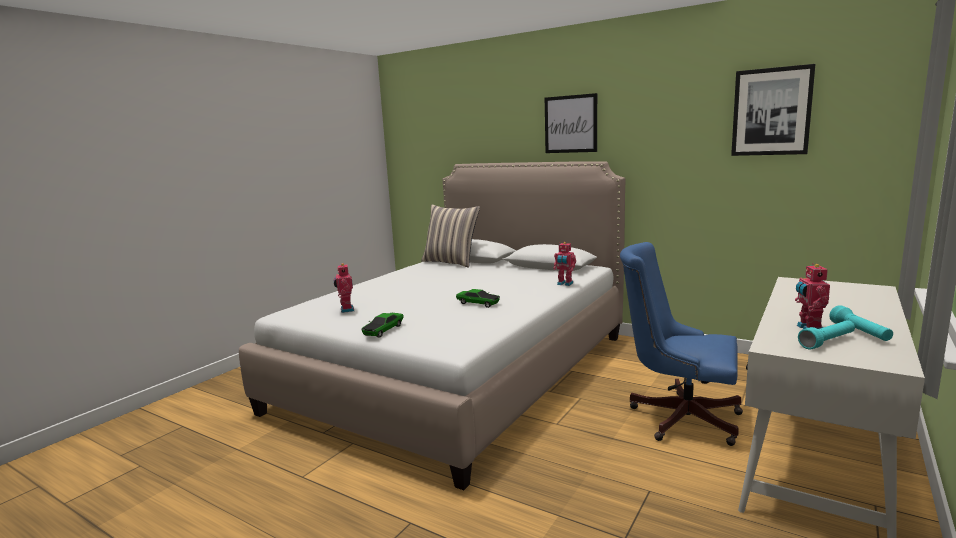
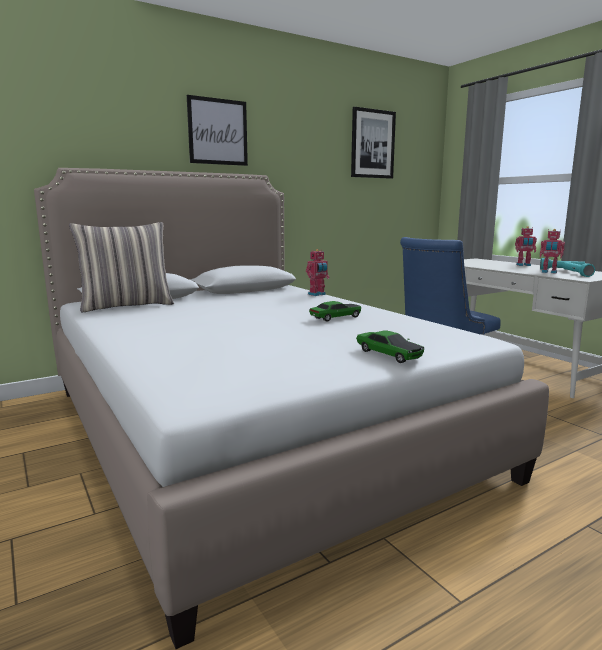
camera: 65 degrees left, 0 degrees up
toy robot [334,263,354,313] -> toy robot moved to [515,226,537,266]

